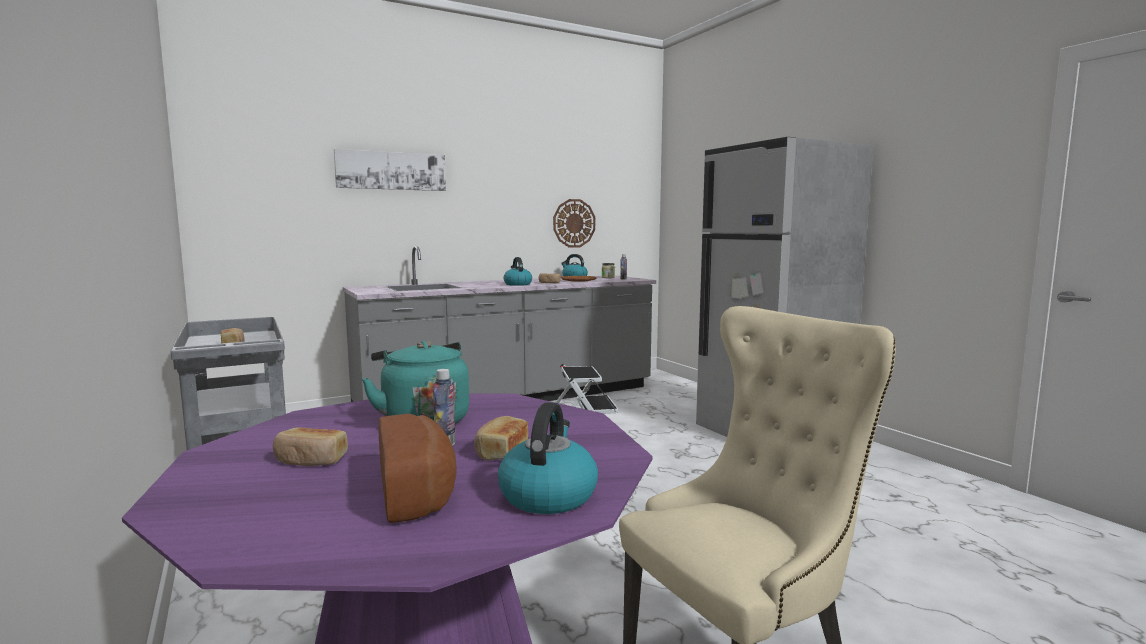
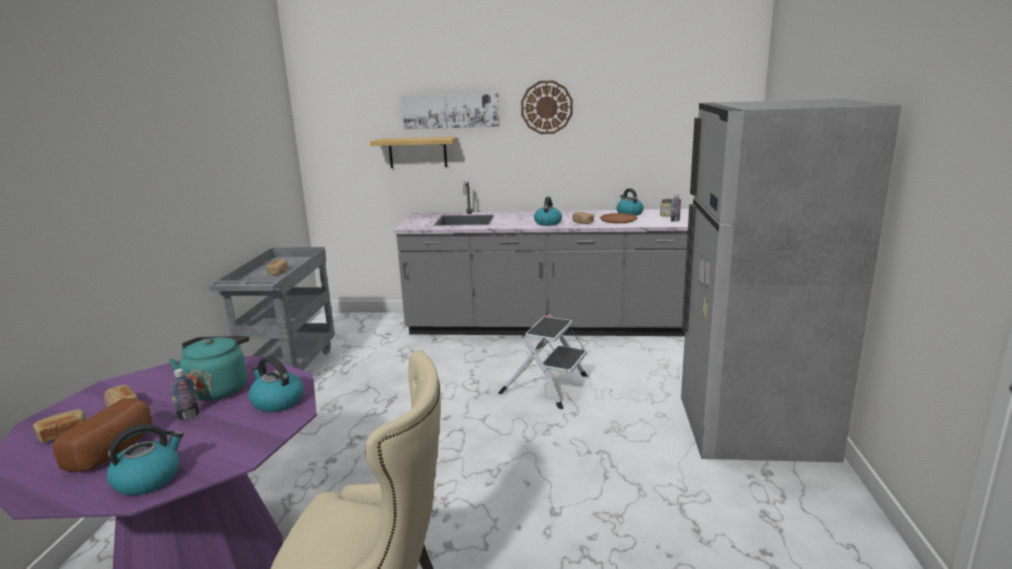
camera: 35 degrees right, 10 degrees up
bread [474,416,528,460] -> bread moved to [33,409,86,443]
wall clock [553,199,595,248] -> wall clock moved to [521,80,573,134]
none -> kettle [248,356,303,412]
none -> shelf [370,137,457,168]

